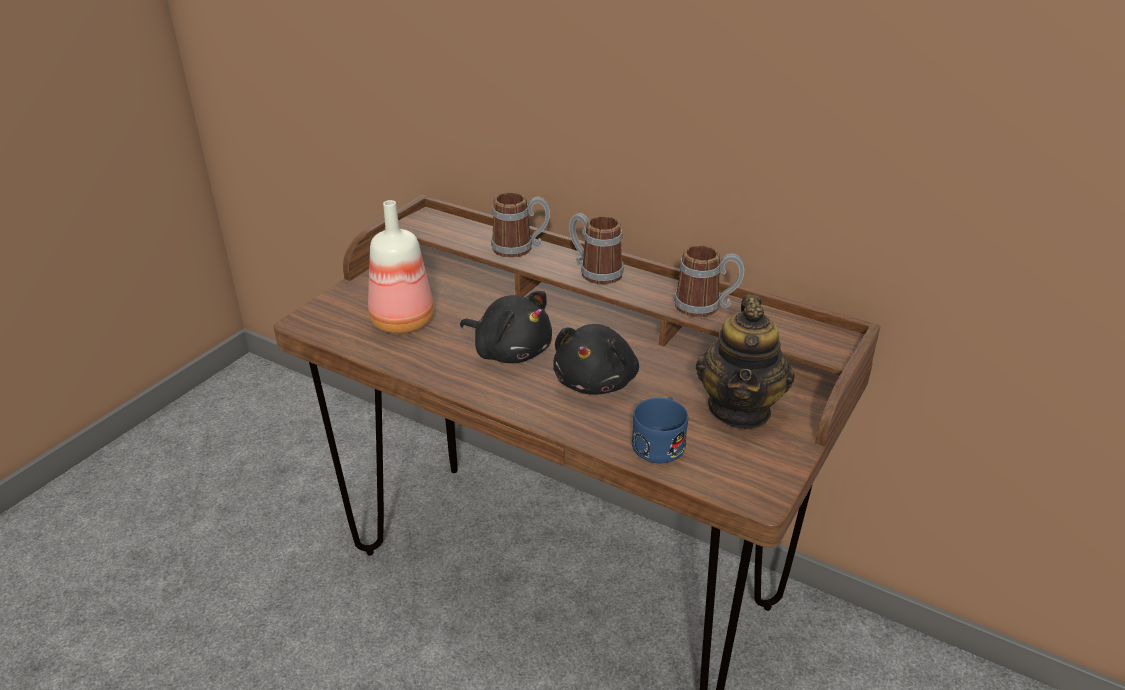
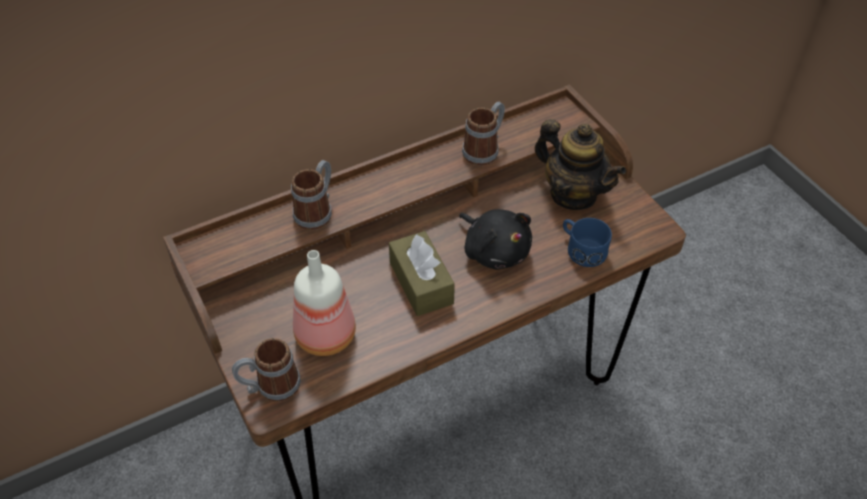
camera: 60 degrees left, 15 degrees up
black plush toy [460,291,552,363] -> brown tissue box [389,231,455,316]
mug [569,213,624,285] -> mug moved to [232,338,301,402]

